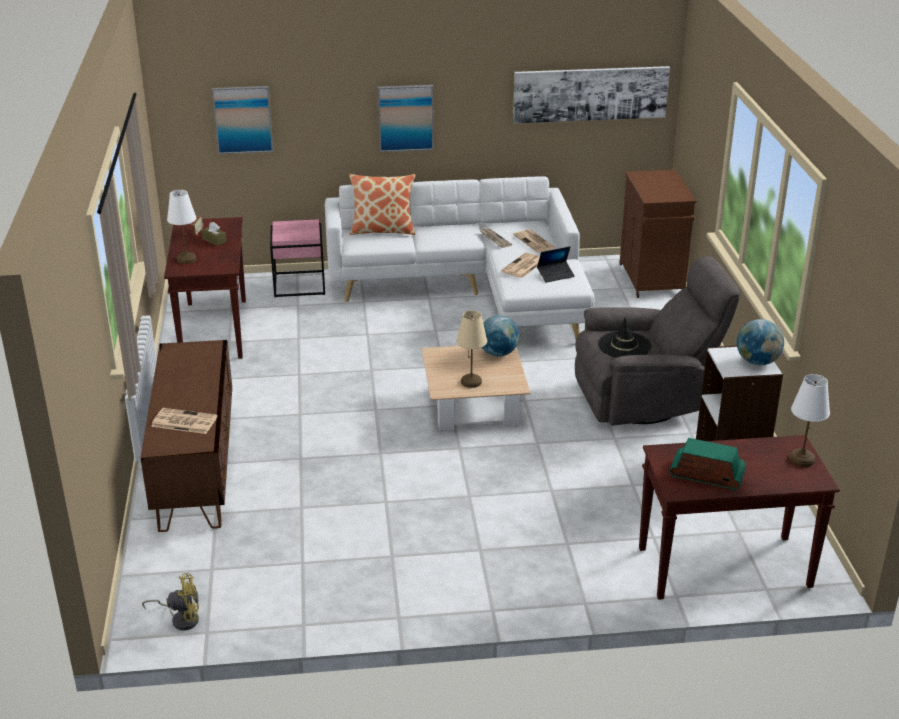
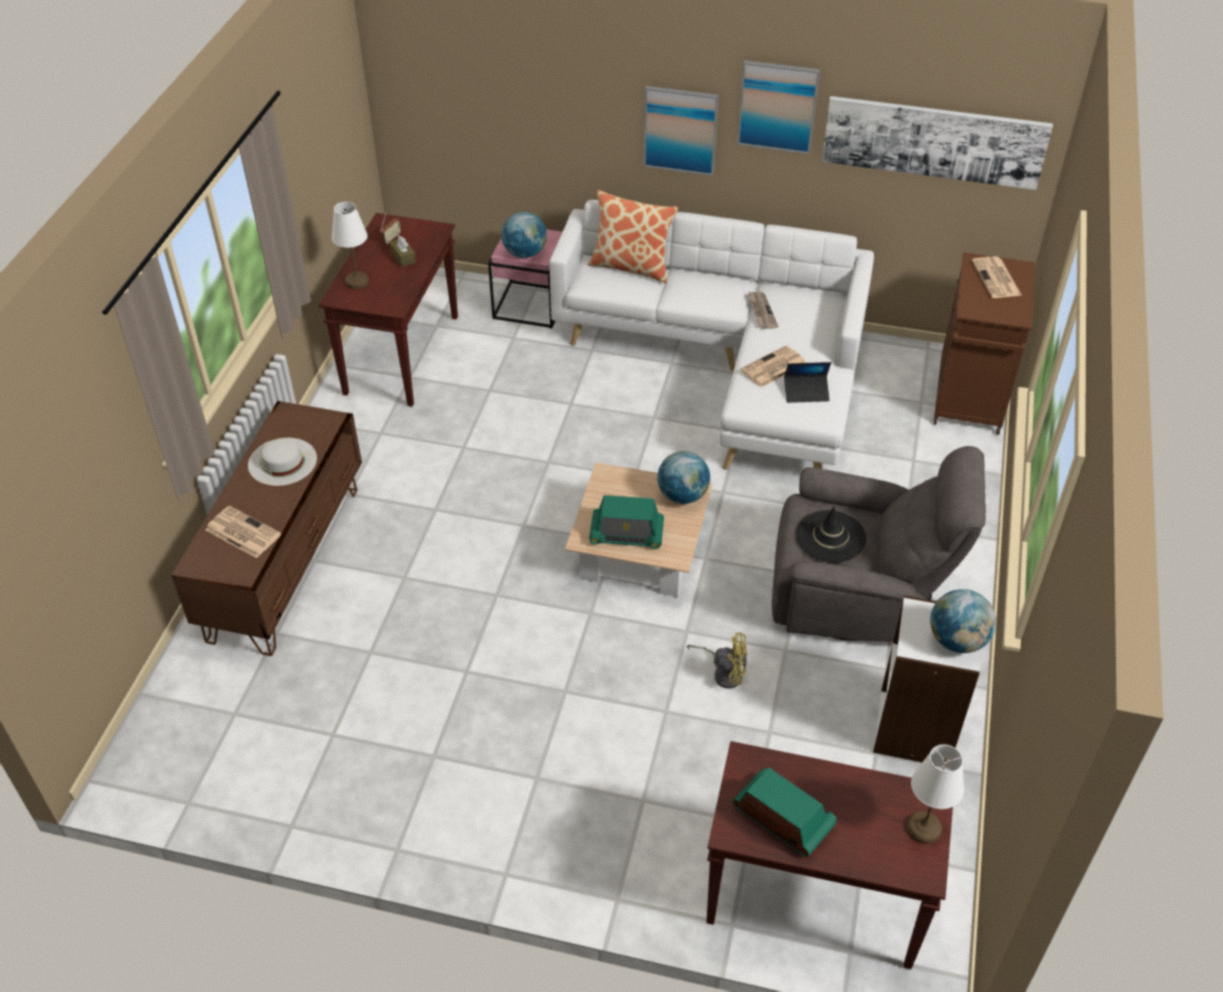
camera: 20 degrees right, 15 degrees up
yellow fan [142,573,199,631] -> yellow fan moved to [687,632,747,689]
picture [212,86,273,154] -> picture moved to [737,60,820,154]
beige table lamp [456,310,487,388] -> radio [589,495,664,549]
newspaper [513,229,556,252] -> newspaper moved to [972,256,1021,298]
none -> white hat [248,438,317,486]
none -> globe [501,212,547,258]

